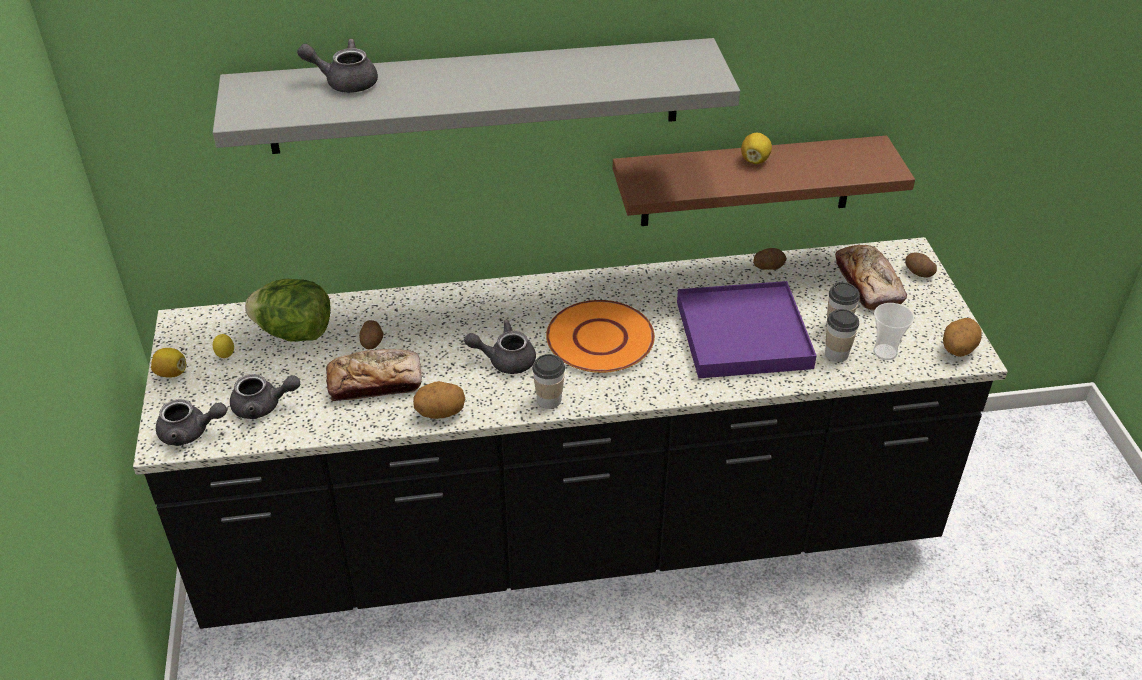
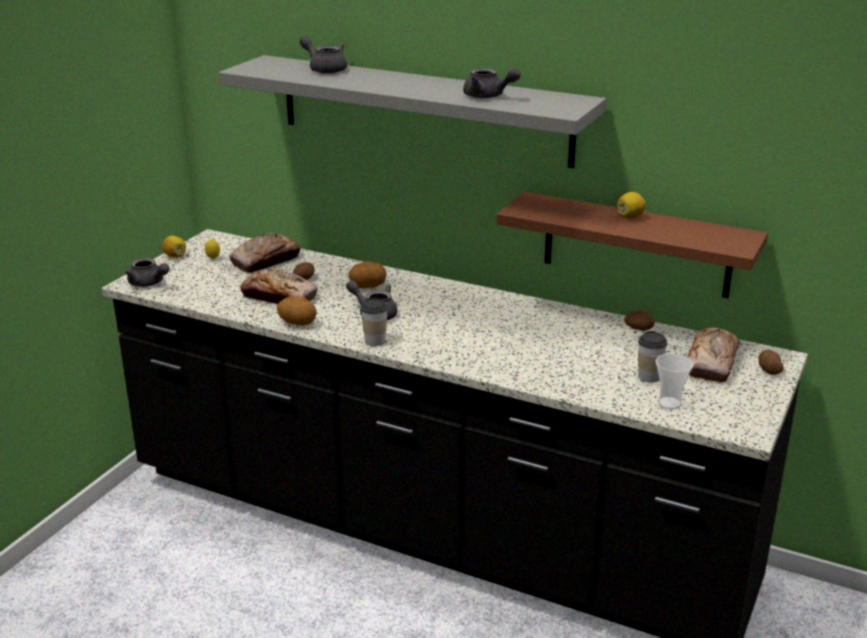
camera: 35 degrees right, 15 degrees down
grey teapot [230,374,300,419] -> grey teapot moved to [463,68,521,98]
lettuce [245,279,331,342] -> bread [229,233,301,273]
orange plate [546,300,655,373] -> none
purple tray [677,281,817,378] -> none
cup [825,309,859,362] -> none
potato [943,318,982,357] -> potato moved to [348,261,387,289]

